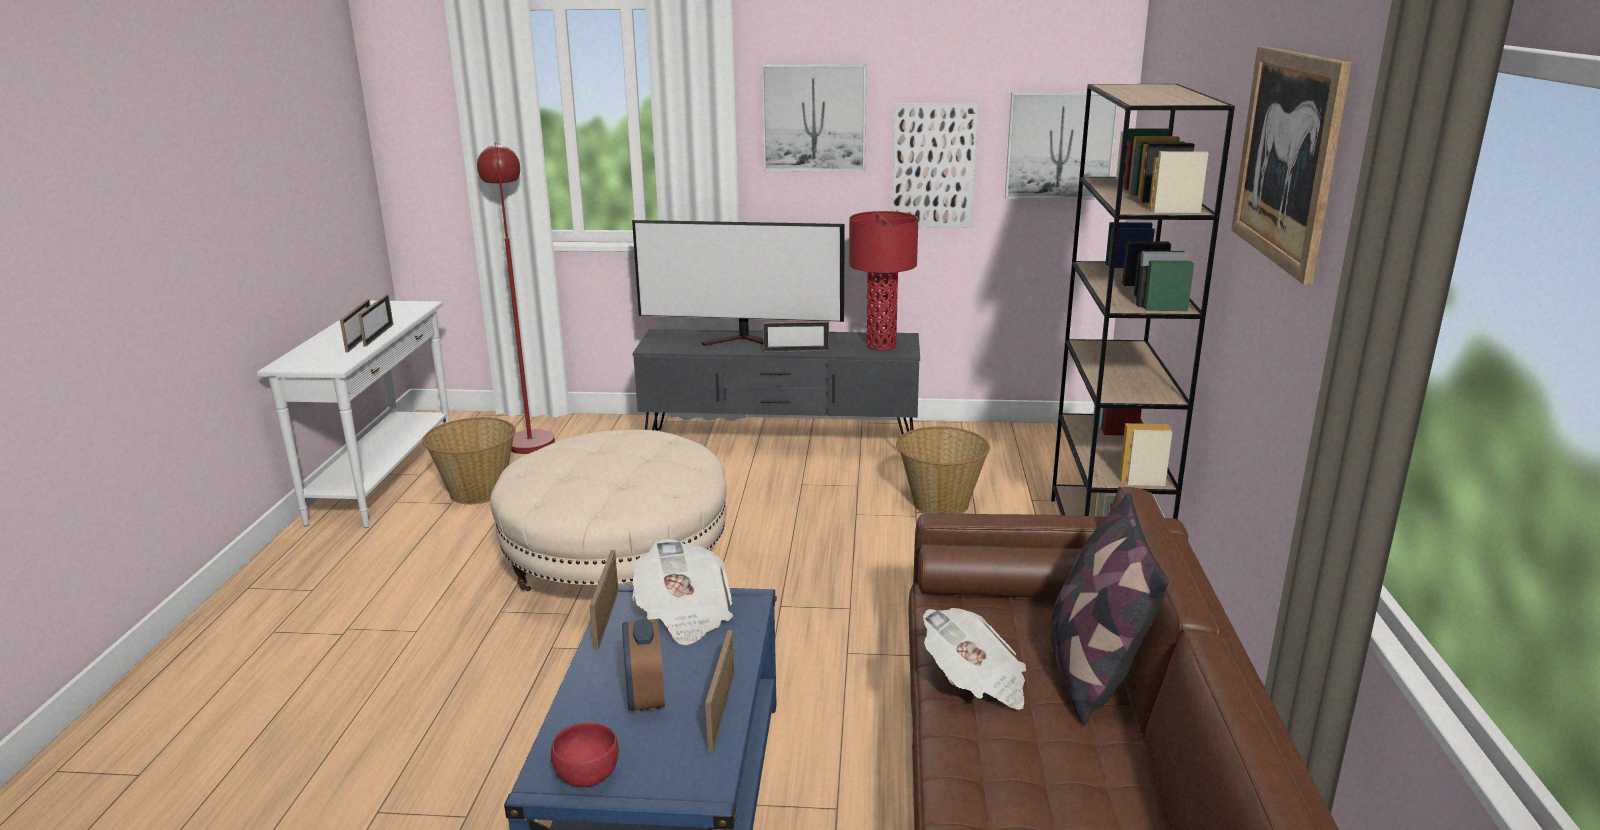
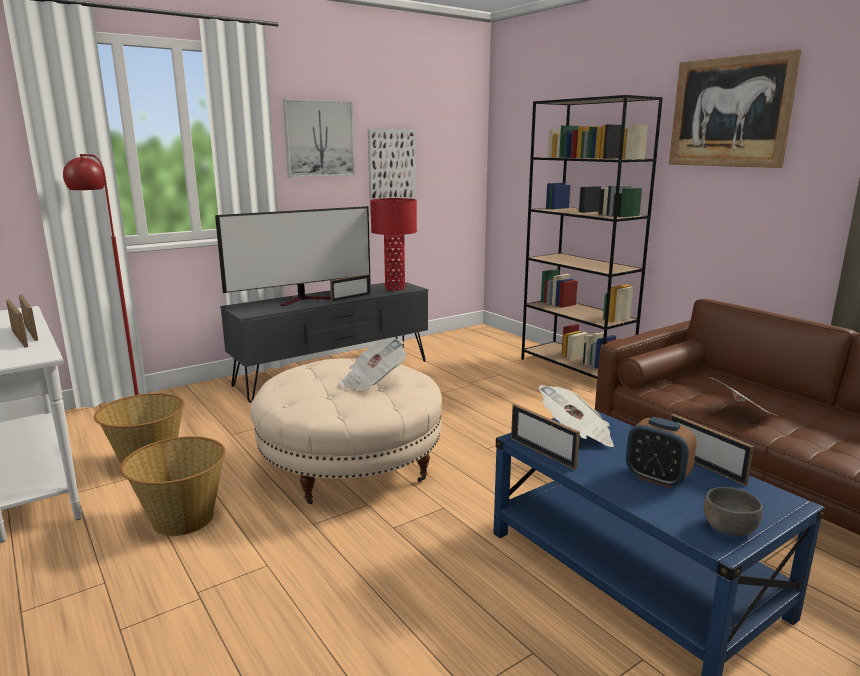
camera: 40 degrees left, 5 degrees down
red bowl [551,722,619,787] -> grey bowl [703,487,763,536]
basket [896,426,990,514] -> basket moved to [120,436,226,536]
picture [1005,92,1119,199] -> none
pillow [1051,492,1169,725] -> none
none -> newspaper [339,339,407,390]

